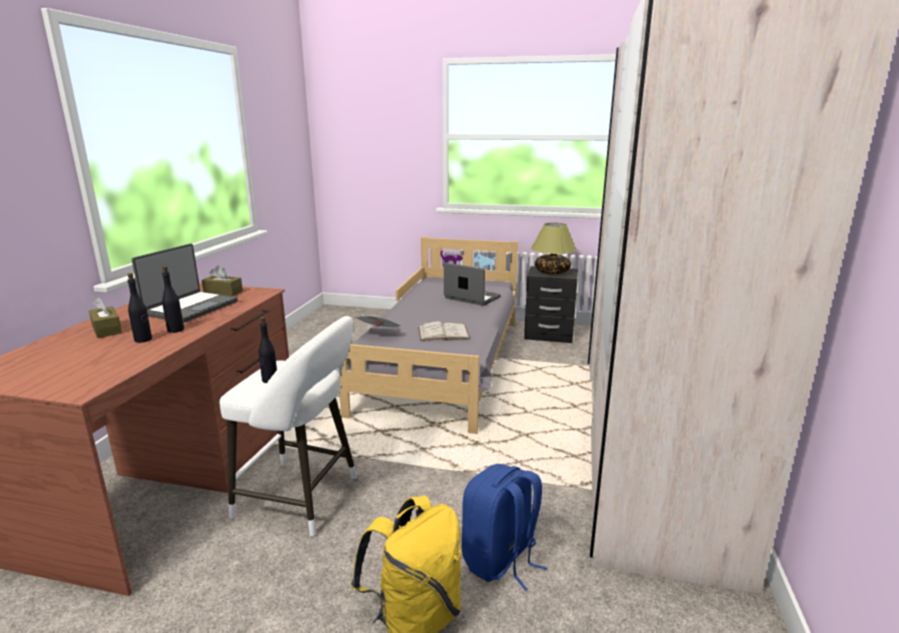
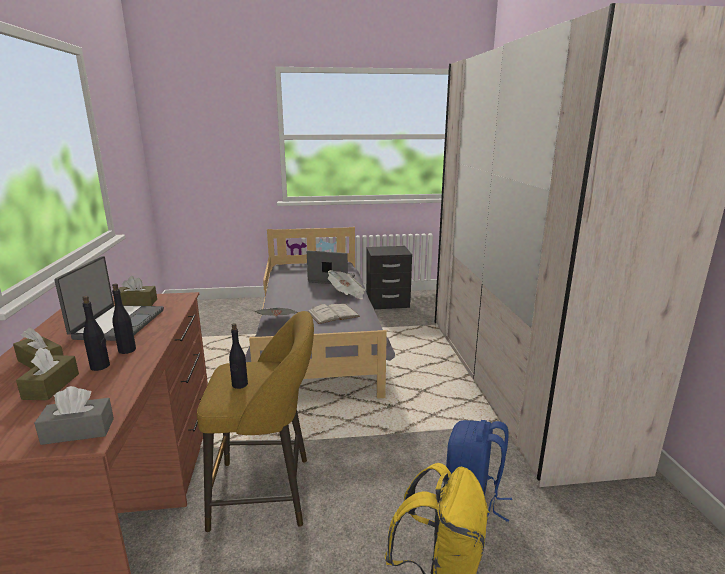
camera: 20 degrees left, 0 degrees up
white stool [219,316,357,536] -> yellow stool [197,311,314,532]
table lamp [531,223,577,274] -> none
none -> brown tissue box [16,347,79,400]
none -> grey tissue box [34,386,114,445]
none -> newspaper [328,270,365,299]

